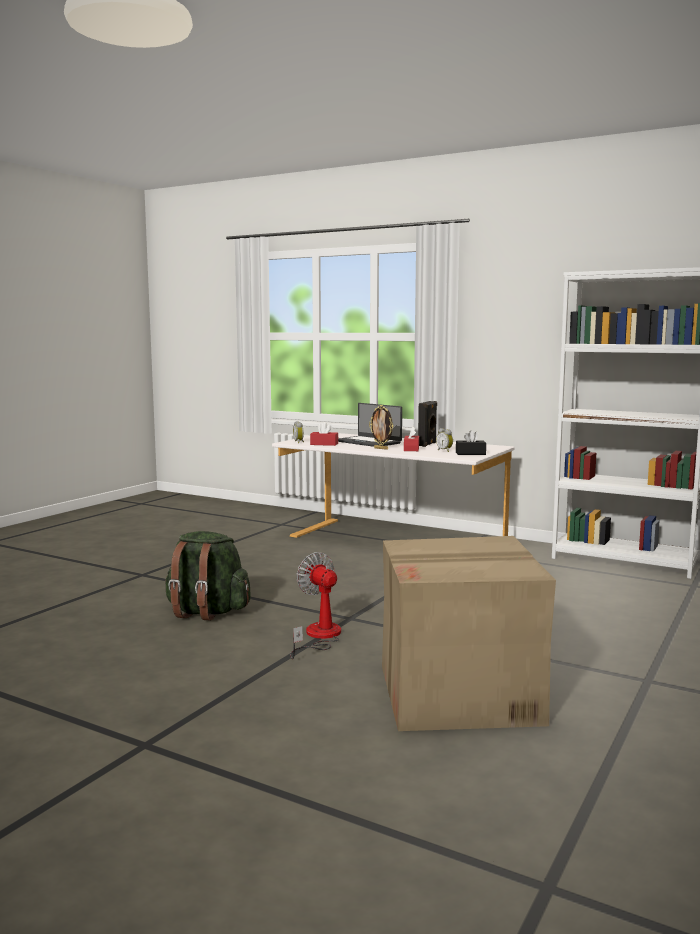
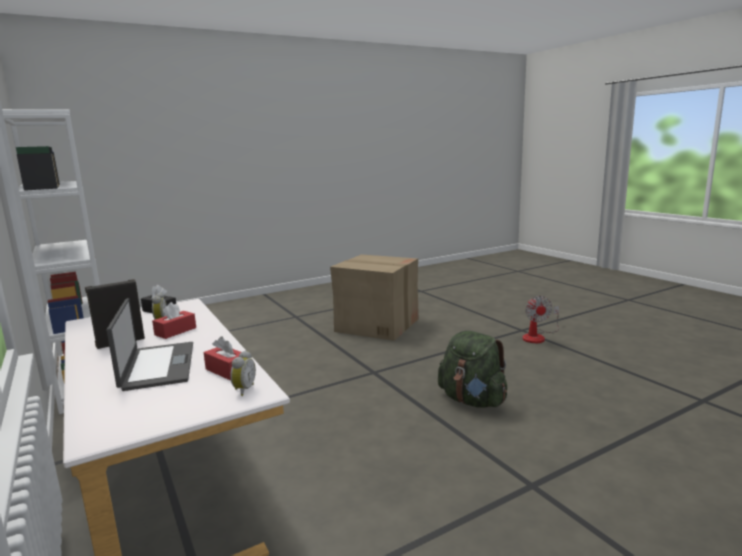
camera: 150 degrees left, 5 degrees up
fan [290,552,341,659] -> fan moved to [522,296,559,343]
picture frame [369,405,393,450] -> none

